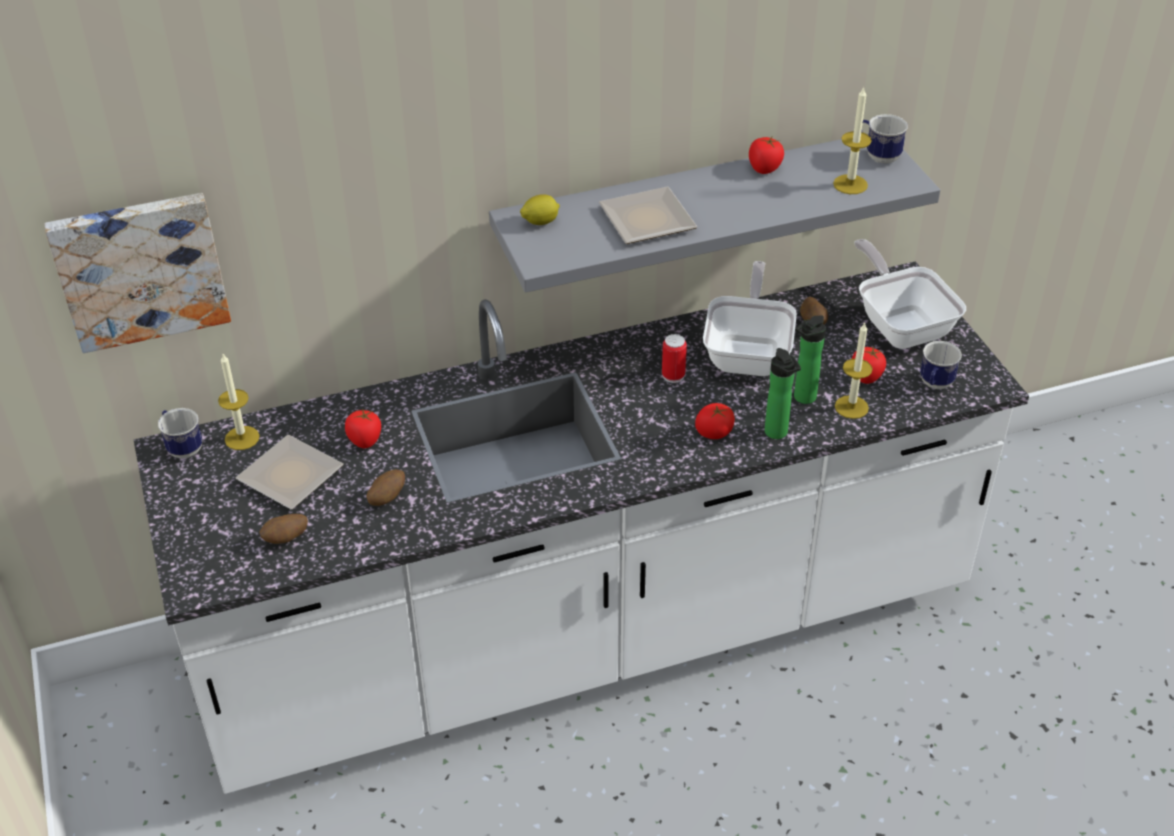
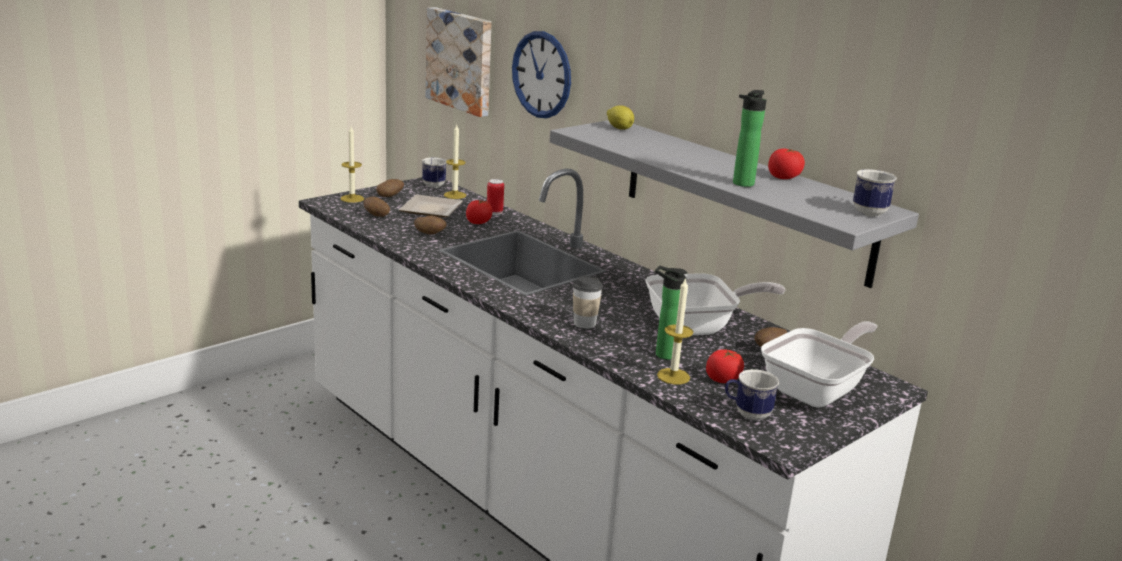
camera: 65 degrees right, 20 degrees down
plate [599,186,697,244] -> none
can [662,334,687,383] -> can moved to [487,179,504,215]
tomato [695,403,735,439] -> cup [573,276,603,329]
bottle [765,348,801,439] -> bottle moved to [733,90,766,187]
candle [833,86,872,194] -> candle moved to [341,126,364,203]
none -> potato [376,179,404,197]
none -> wall clock [512,31,571,118]

